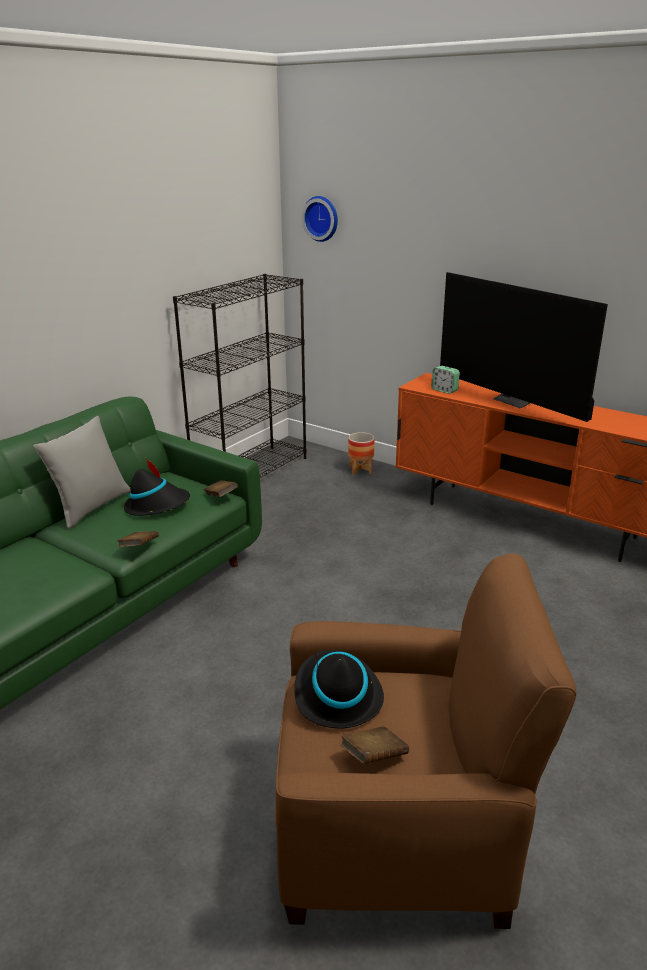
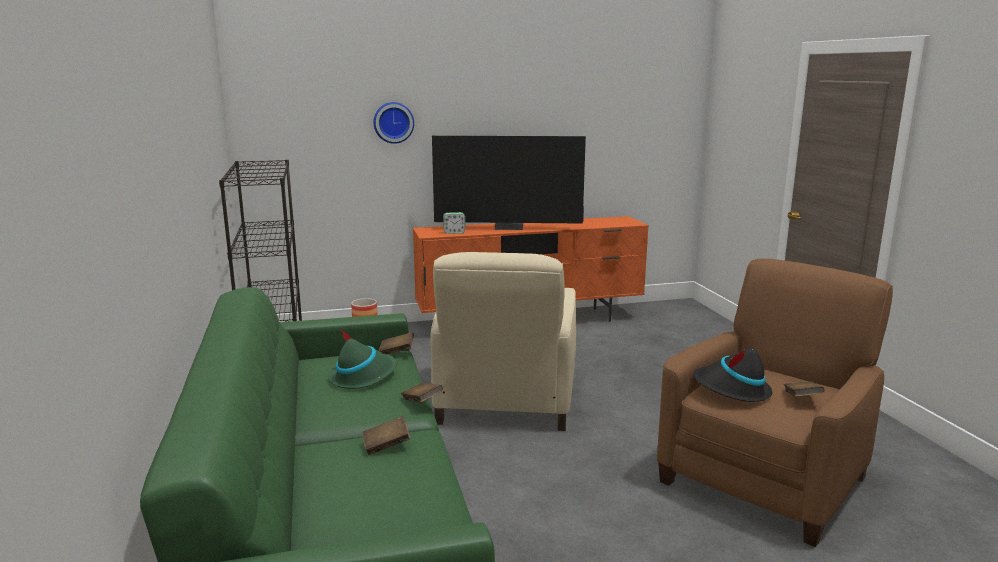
camera: 50 degrees left, 10 degrees down
grey pillow [34,416,131,529] -> none
black hat [124,458,190,516] -> green hat [328,329,397,389]
wall clock [302,196,338,242] -> wall clock moved to [373,102,414,144]
none -> brown book [362,416,410,455]
none -> beige armchair [430,252,576,431]

